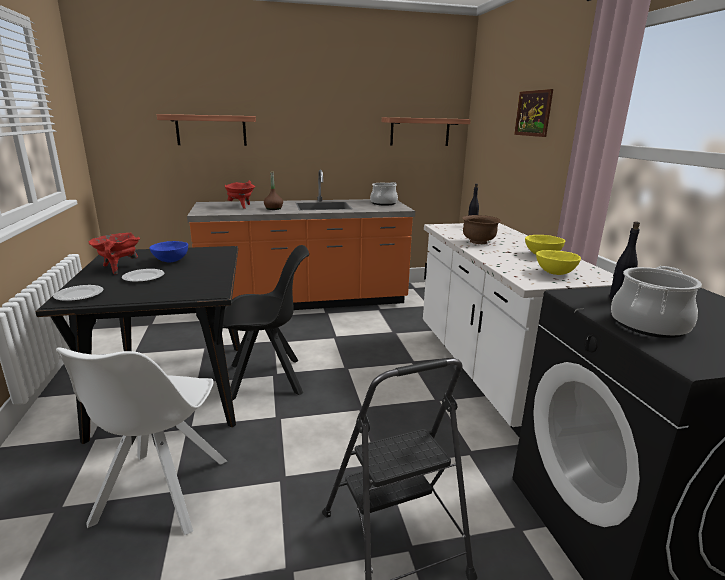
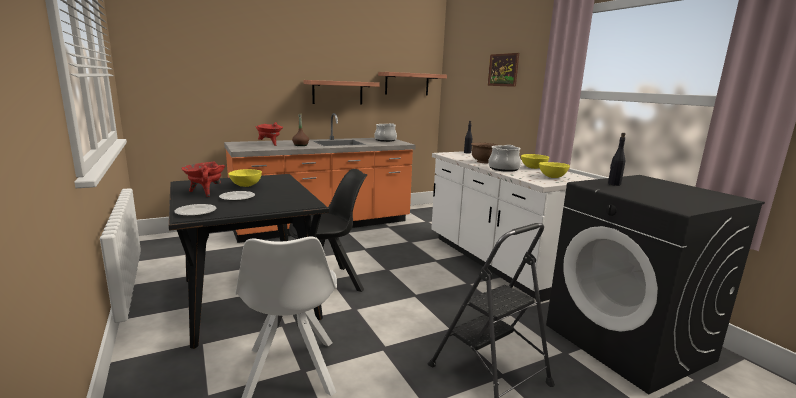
camera: 15 degrees left, 5 degrees down
blue bowl [149,241,188,262] -> yellow bowl [229,169,262,187]
shelf [157,114,256,146] -> shelf moved to [304,80,380,104]
cooking pot [611,266,702,338] -> cooking pot moved to [488,145,521,172]

